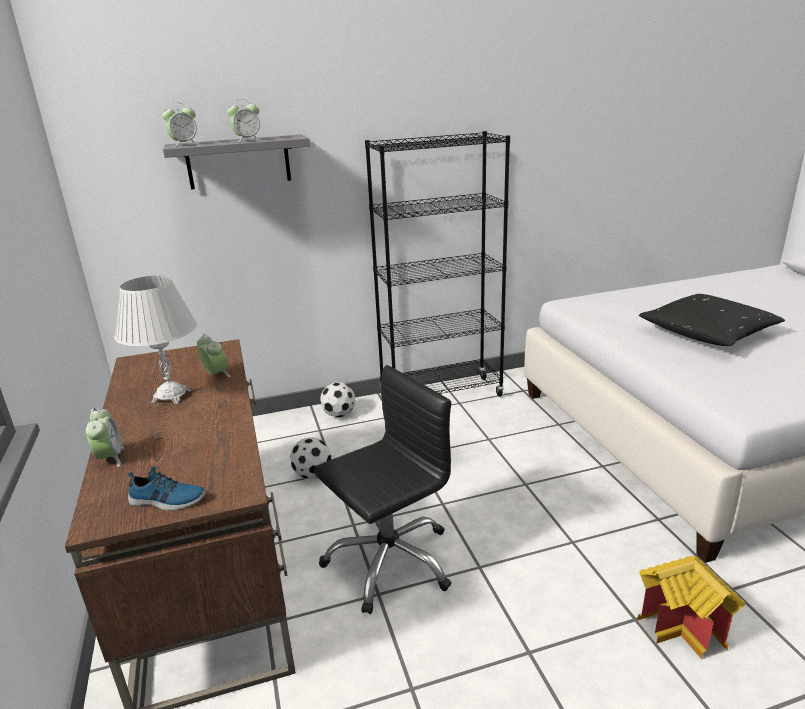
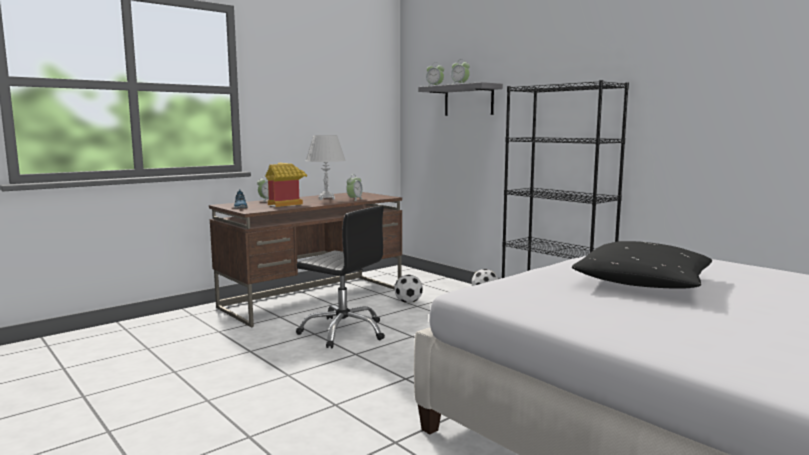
camera: 65 degrees right, 15 degrees down
toy house [637,556,745,659] -> toy house moved to [265,163,307,207]

